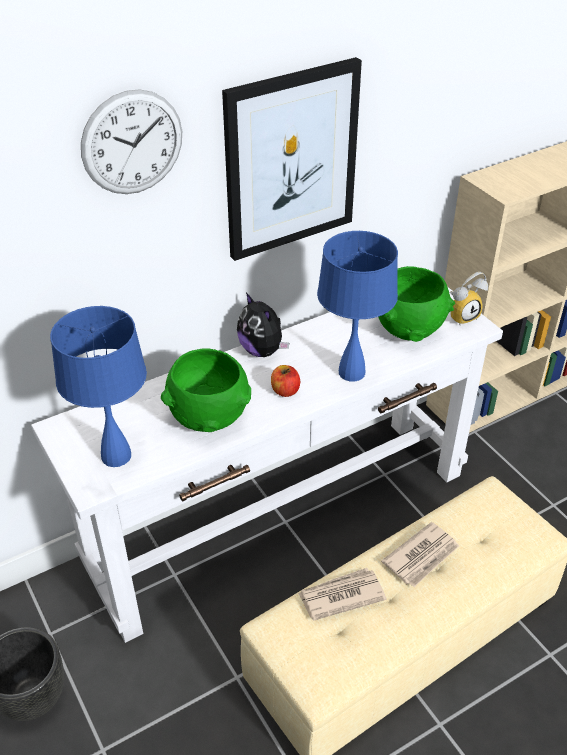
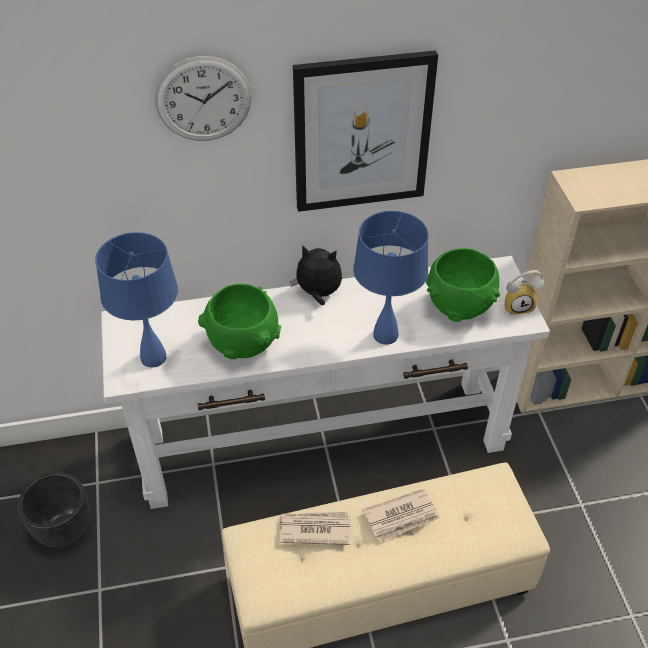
camera: 20 degrees right, 5 degrees up
plush toy [237,293,289,357] -> plush toy turned 120 degrees clockwise [290,245,342,305]
apple [271,365,300,397] -> none

